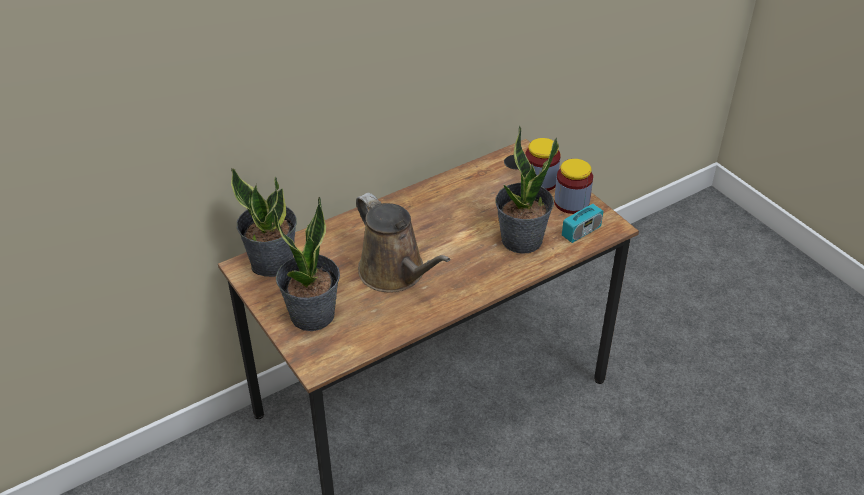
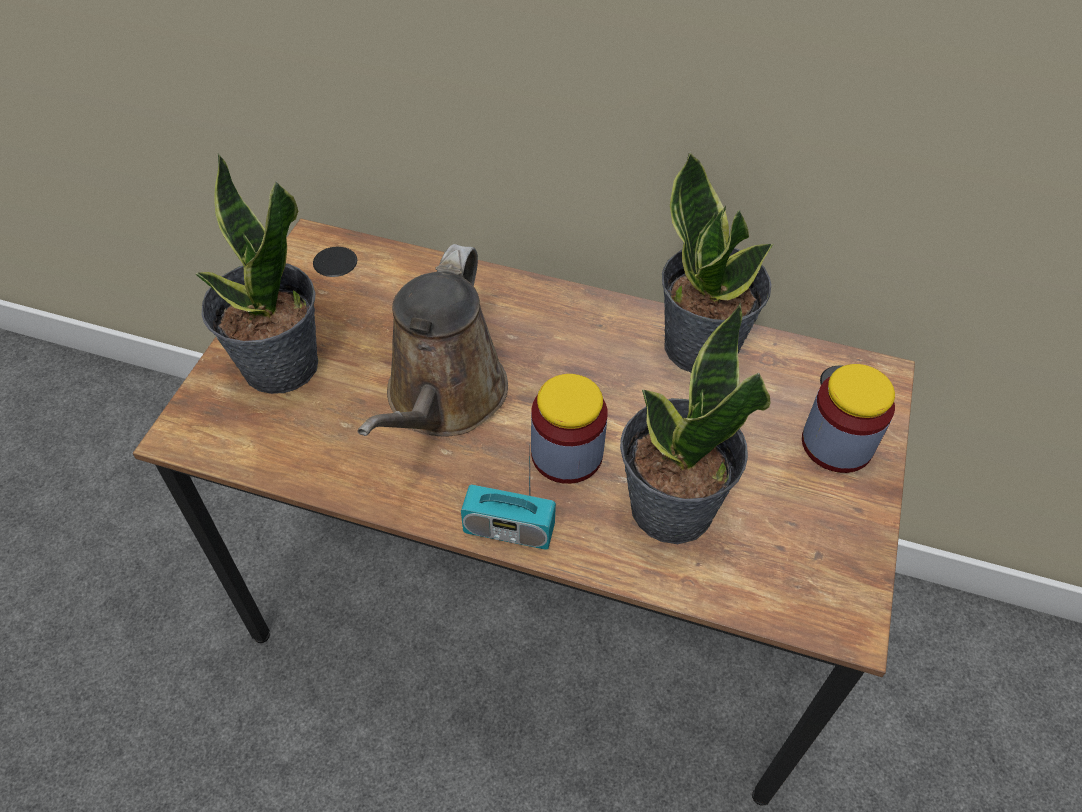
camera: 50 degrees right, 10 degrees up
potted plant [231,168,297,277] -> potted plant moved to [662,152,773,373]
jar [554,159,593,214] -> jar moved to [531,374,608,484]
radio [562,179,603,243] -> radio moved to [461,444,556,550]

